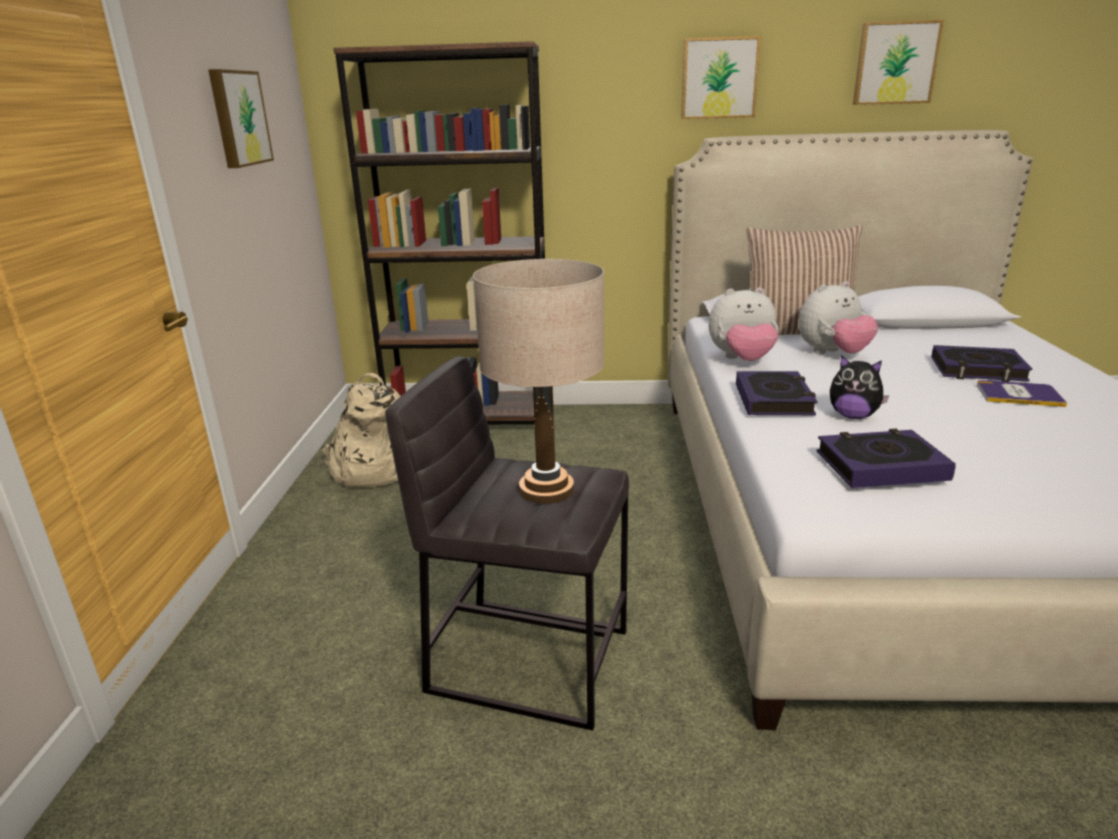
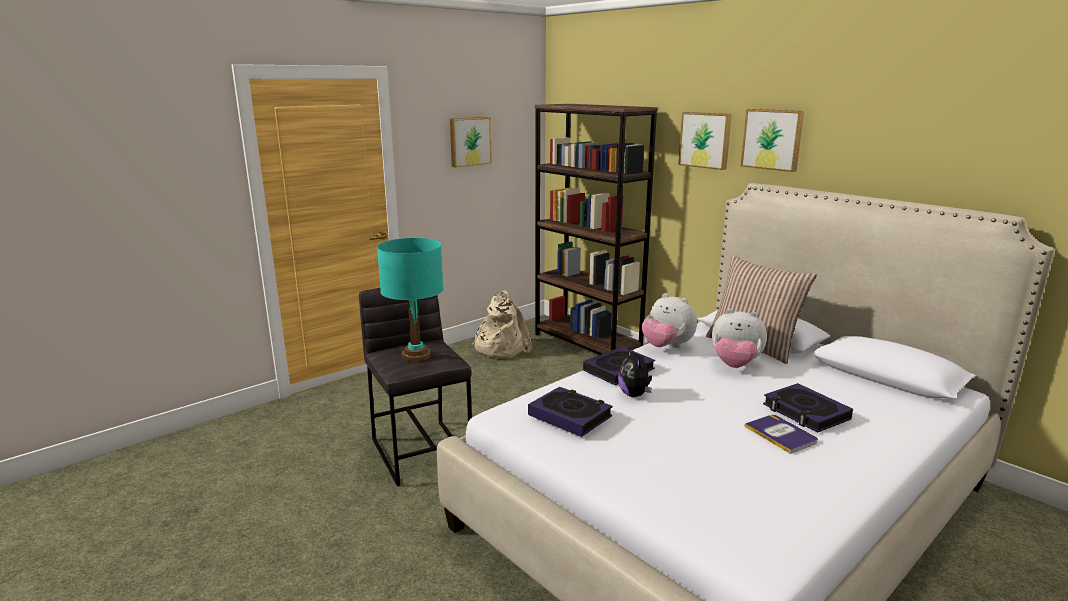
camera: 45 degrees right, 5 degrees down
beige table lamp [473,259,604,504] -> turquoise table lamp [377,238,443,362]
picture [853,20,944,105] -> picture moved to [678,112,732,170]

